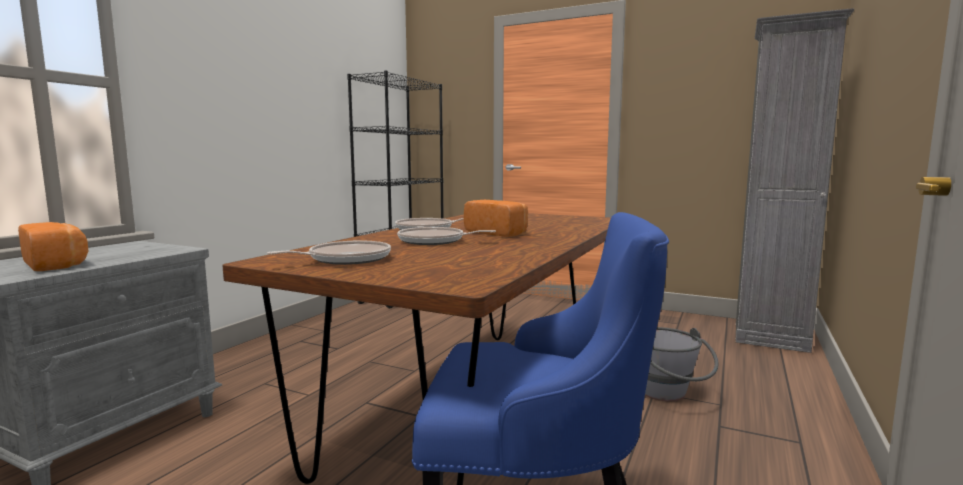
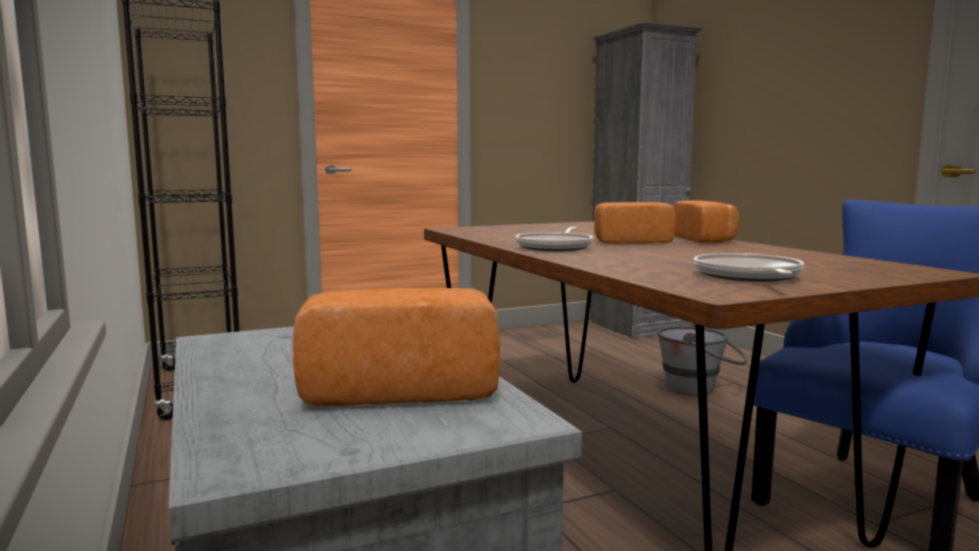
camera: 50 degrees left, 0 degrees up
frying pan [397,227,496,245] -> none
none -> bread [673,200,739,243]

